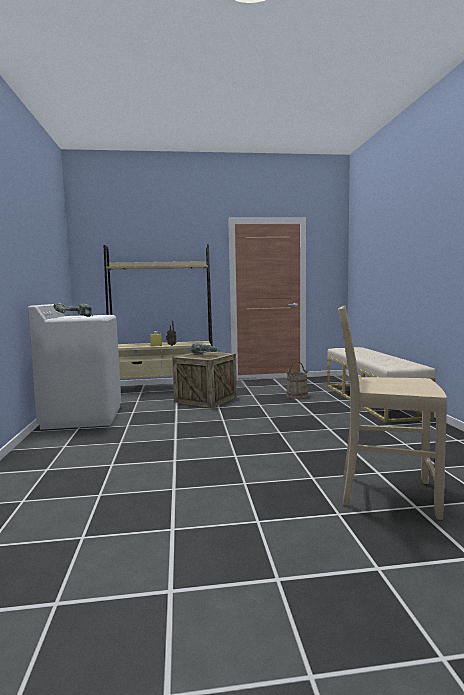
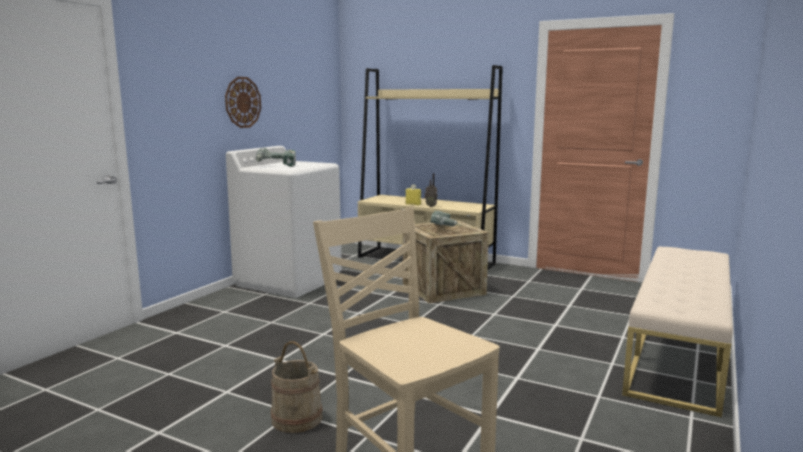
camera: 35 degrees right, 5 degrees up
beige bucket [286,361,308,399] -> beige bucket moved to [271,341,323,433]
none -> wall clock [225,77,261,128]

